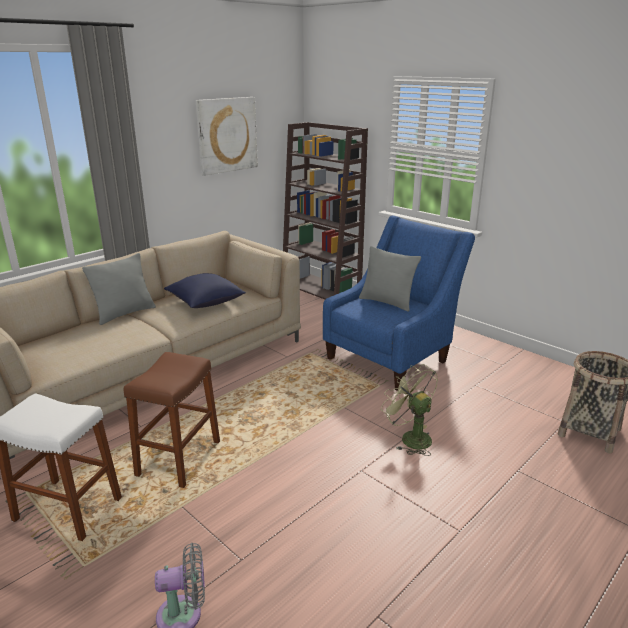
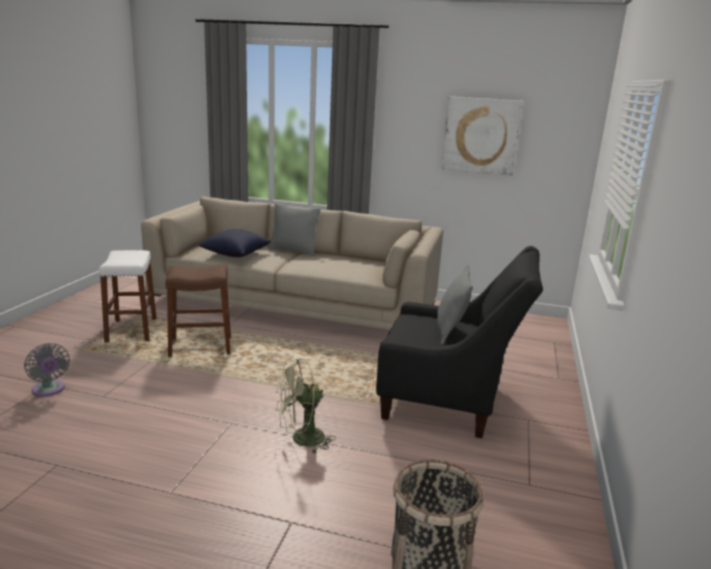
camera: 60 degrees right, 5 degrees down
blue pillow [164,273,246,308] -> blue pillow moved to [198,229,271,257]
brown bookcase [283,122,368,299] -> none
blue armchair [323,216,475,391] -> black armchair [376,246,543,438]
green fan [381,364,438,456] -> green fan turned 135 degrees counterclockwise [276,358,336,454]

